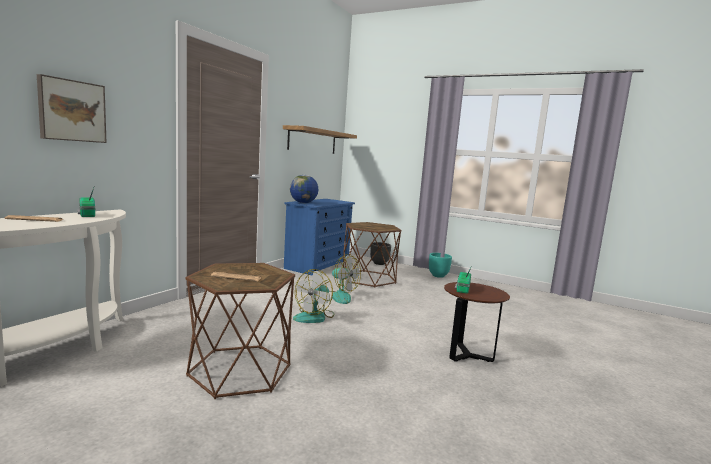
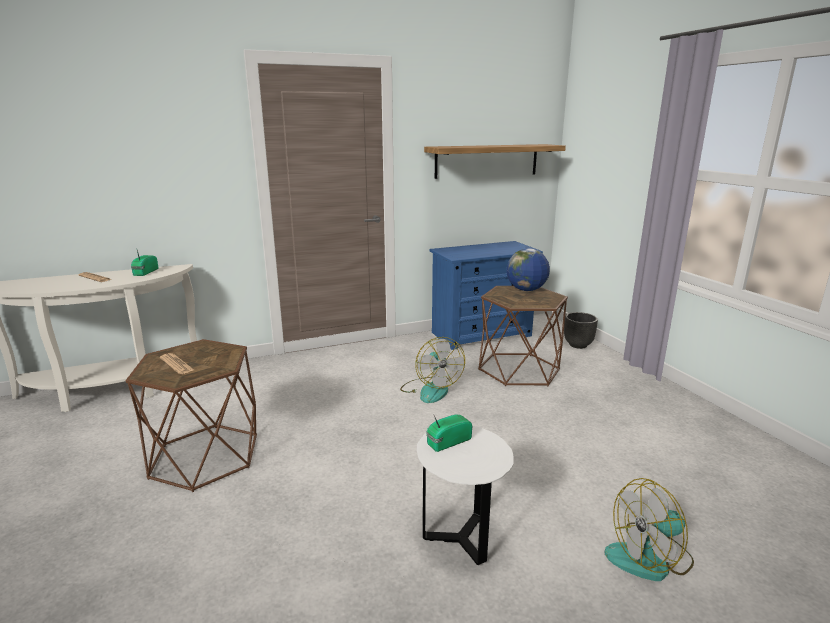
camera: 40 degrees right, 10 degrees up
picture [37,74,107,143] -> none
globe [290,175,318,203] -> globe moved to [506,248,550,291]
fan [293,269,335,323] -> fan moved to [604,478,694,581]
turquoise planter [429,253,452,278] -> none
brown side table [444,282,510,362] -> white side table [417,426,514,565]

